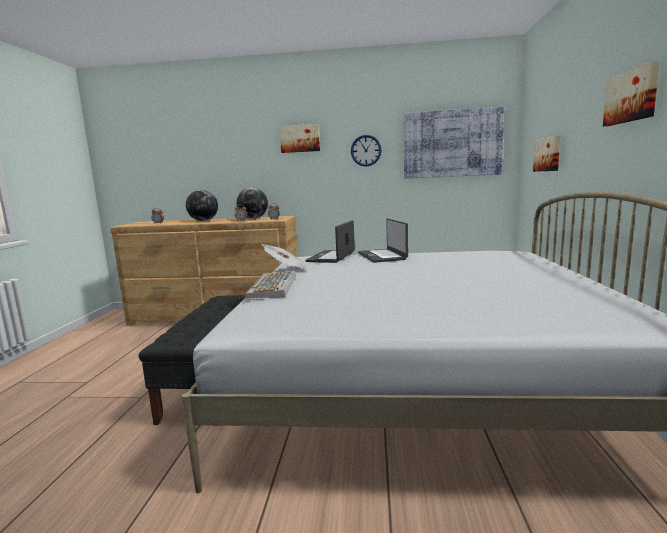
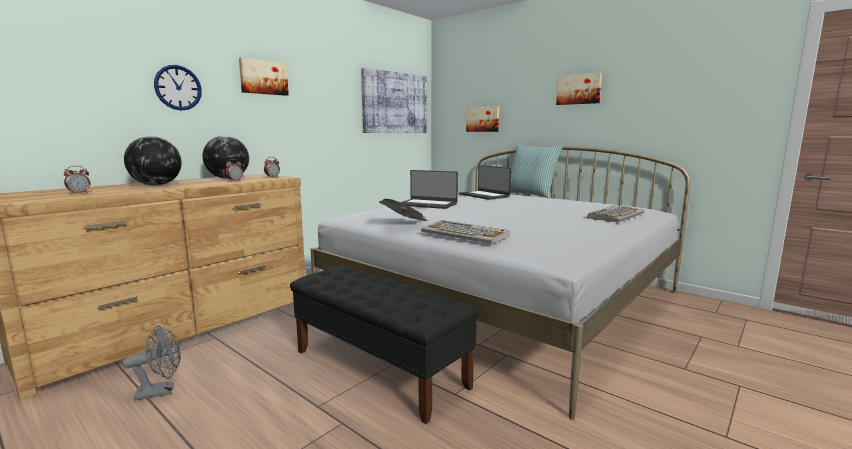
camera: 55 degrees left, 0 degrees up
laptop [305,220,355,263] -> laptop moved to [459,165,511,200]
wall clock [351,135,381,167] -> wall clock moved to [154,65,202,111]
none -> grey fan [122,325,181,400]
none -> pillow [511,144,563,198]
none -> keyboard [587,205,644,223]

